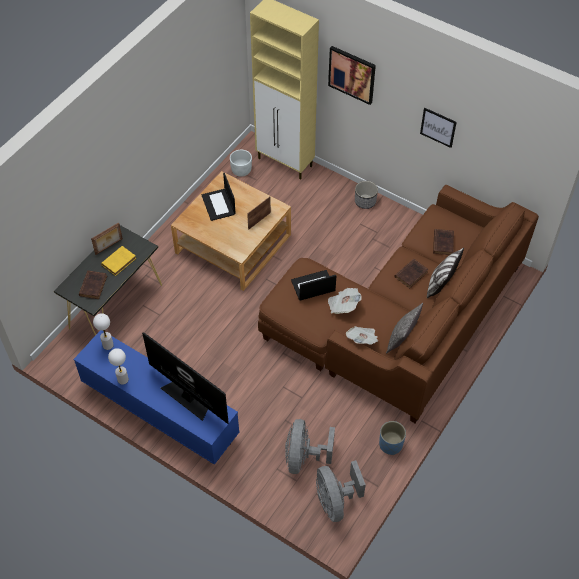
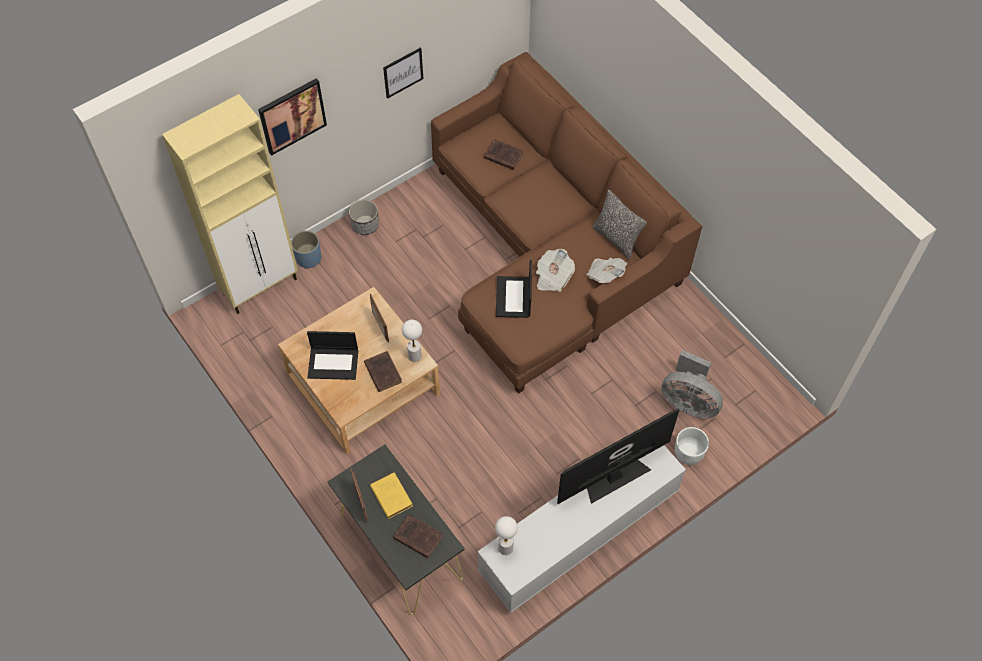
camera: 70 degrees left, 5 degrees up
blue tv stand [73,330,240,465] -> white tv stand [478,445,686,613]
white table lamp [108,348,129,385] -> white table lamp moved to [402,320,422,362]
white planter [230,150,252,177] -> white planter moved to [675,427,709,465]
grey fan [316,460,366,522] -> none
blue planter [379,421,406,455] -> blue planter moved to [291,230,321,269]
brown book [394,259,429,289] -> brown book moved to [364,351,402,392]
pillow [427,248,464,298] -> none

